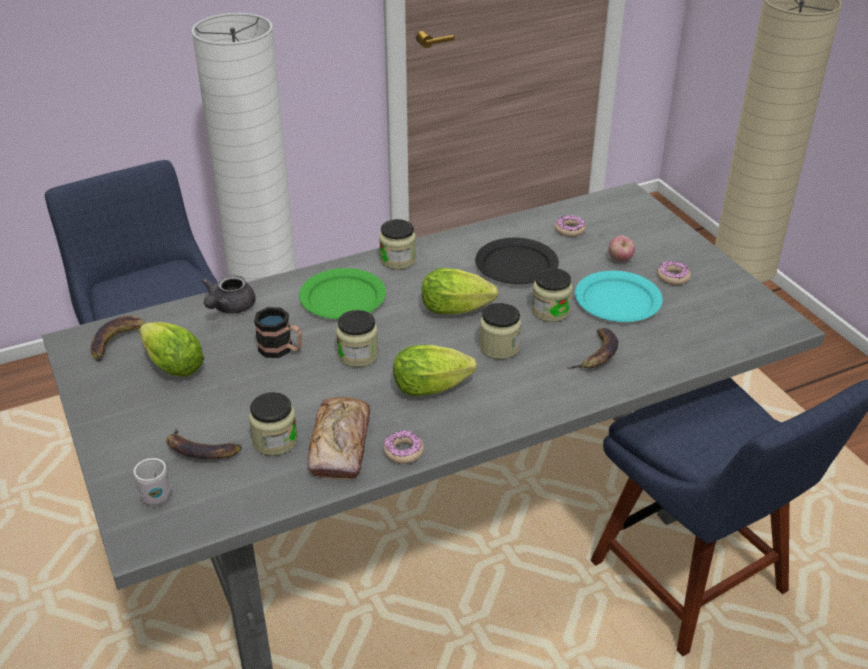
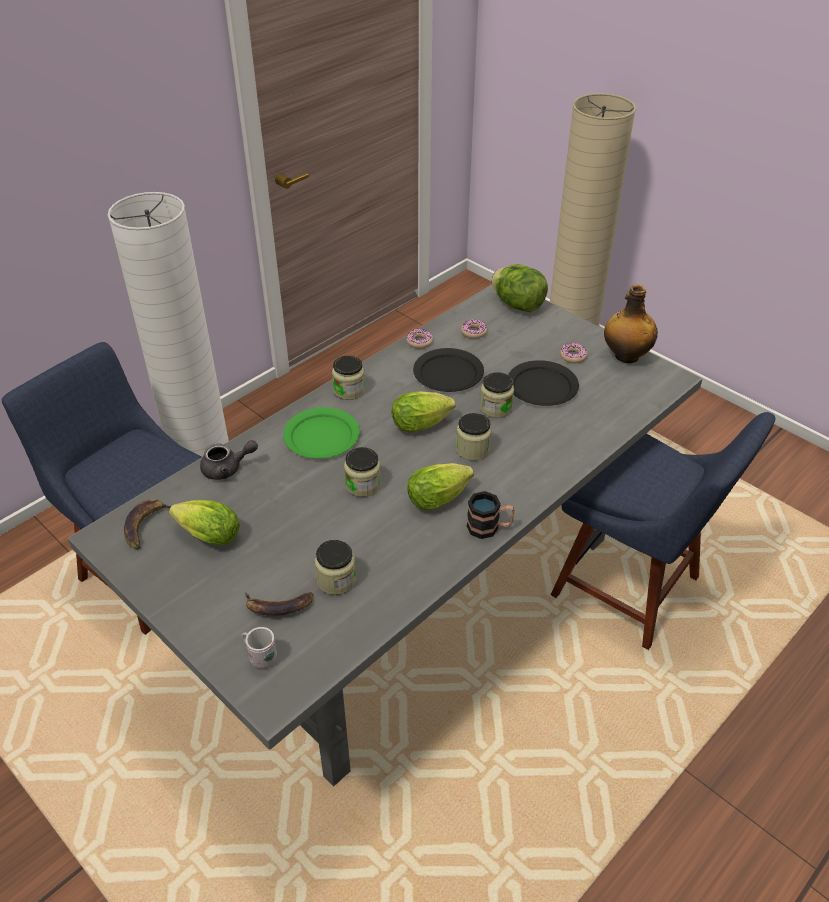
camera: 20 degrees left, 5 degrees up
grey teapot [202,275,256,314] -> grey teapot turned 105 degrees counterclockwise [200,440,258,480]
mug [254,307,302,358] -> mug moved to [467,491,515,539]
bread [308,397,371,480] -> none
donut [383,430,424,464] -> donut moved to [406,329,433,349]
banana [567,328,618,369] -> none
turquoise plate [575,271,663,322] -> black plate [508,360,579,406]
apple [608,235,635,262] -> none
none -> lettuce [491,264,548,312]
none -> bottle [604,285,658,363]

